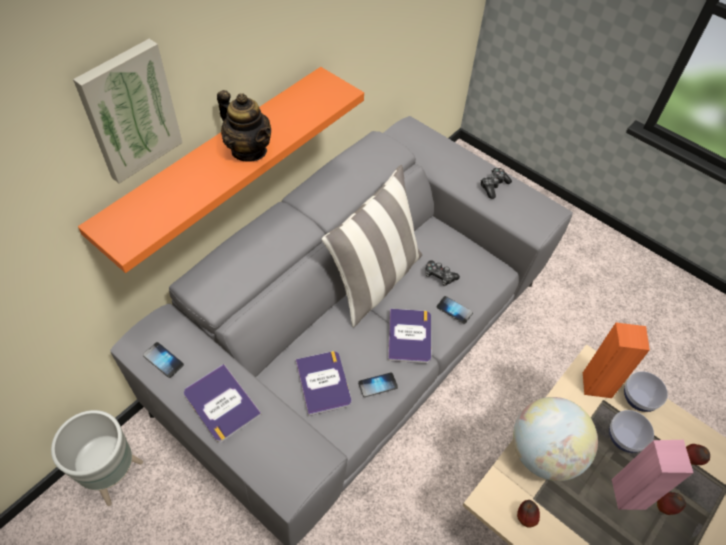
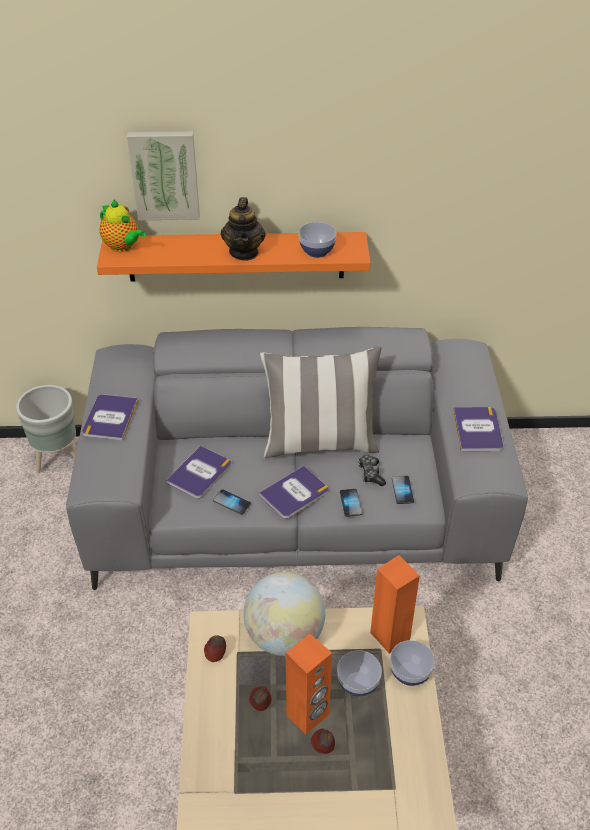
camera: 50 degrees right, 10 degrees down
phone [143,342,184,378] -> phone moved to [392,476,414,504]
game controller [480,168,512,199] -> book [453,407,503,451]
pink speaker [612,440,693,510] -> orange speaker [286,634,332,734]
apple [686,444,710,465] -> apple moved to [249,686,272,711]
none -> teapot [99,200,146,252]
none -> bowl [298,222,337,258]

